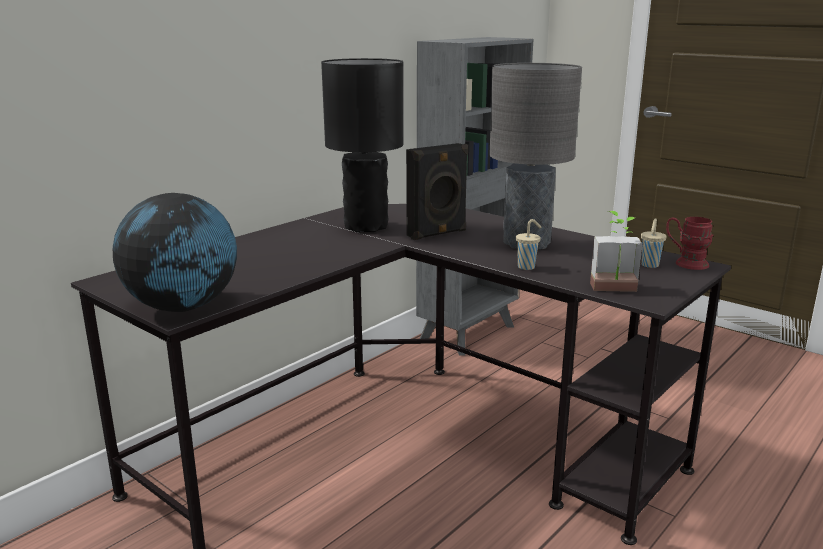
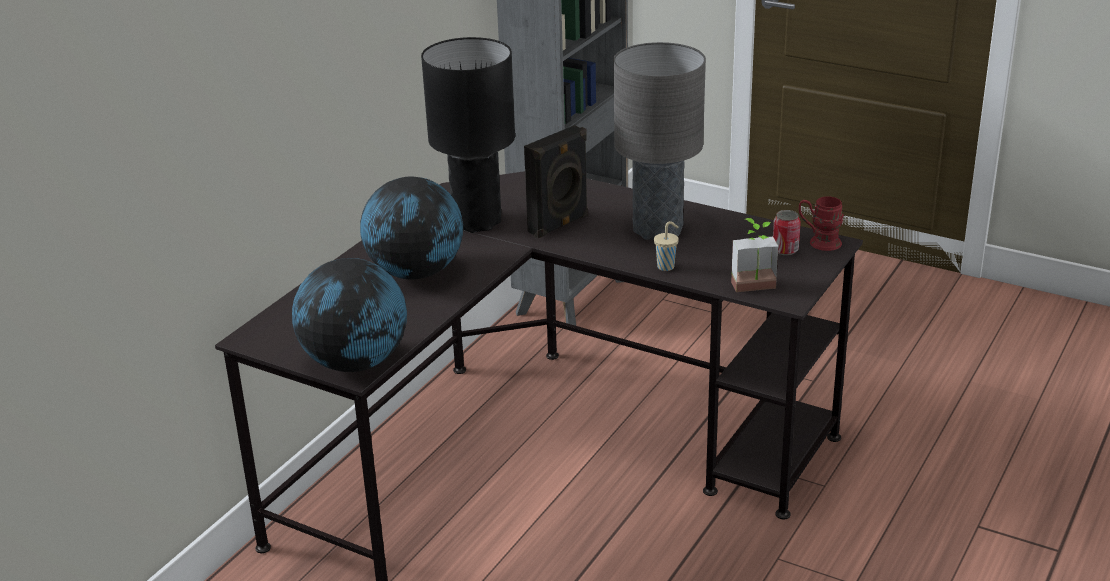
camera: 10 degrees left, 10 degrees up
beige cup [641,218,667,268] -> can [773,210,801,255]
none -> globe [360,177,463,279]

